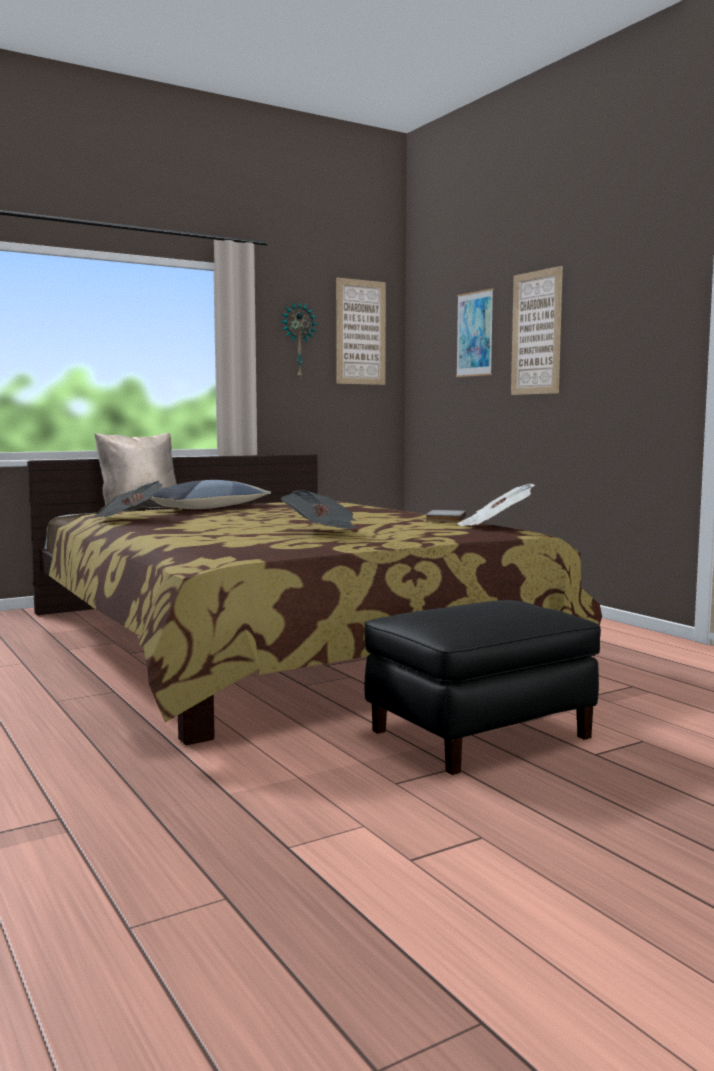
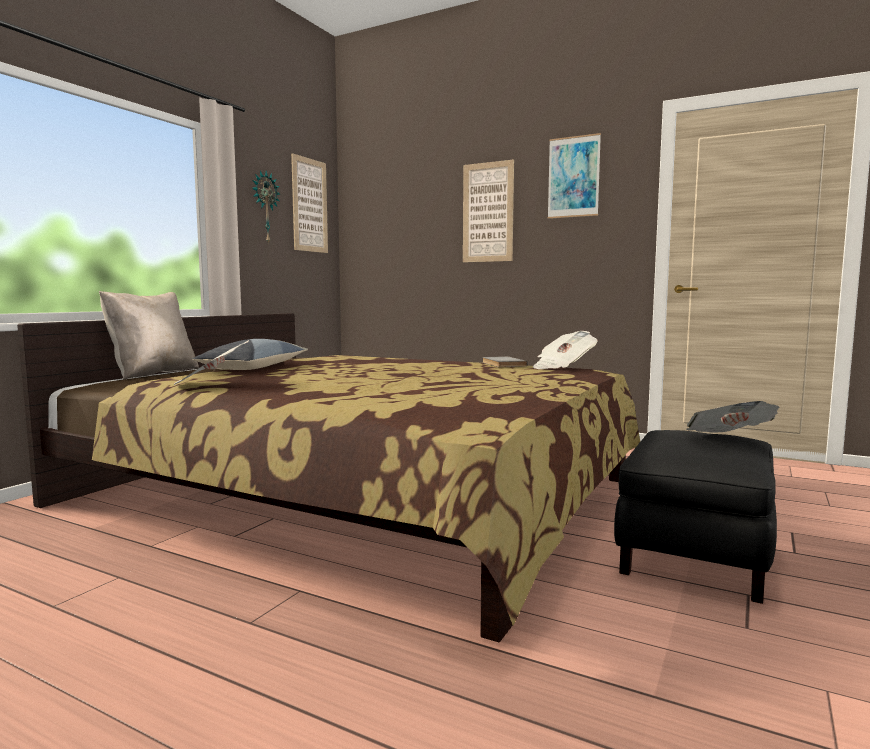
camera: 30 degrees left, 0 degrees up
newspaper [281,490,356,529] -> newspaper moved to [686,401,780,433]
picture [456,288,494,377] -> picture moved to [548,133,601,219]

